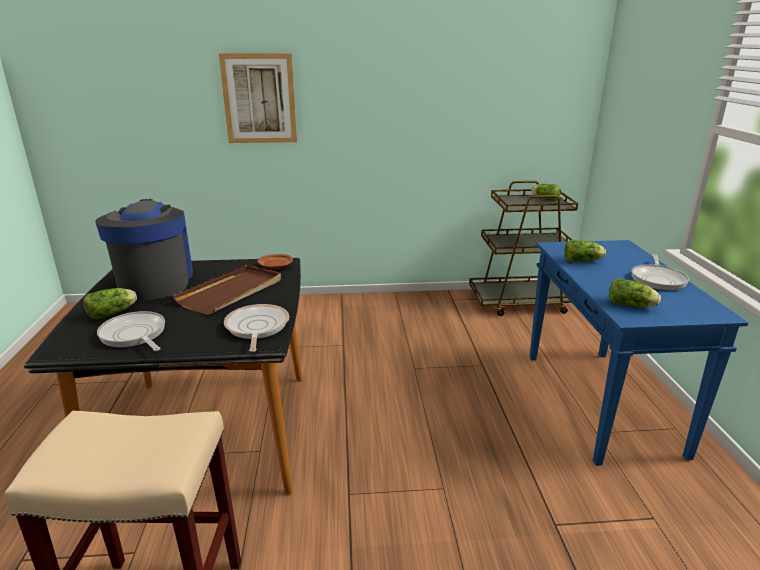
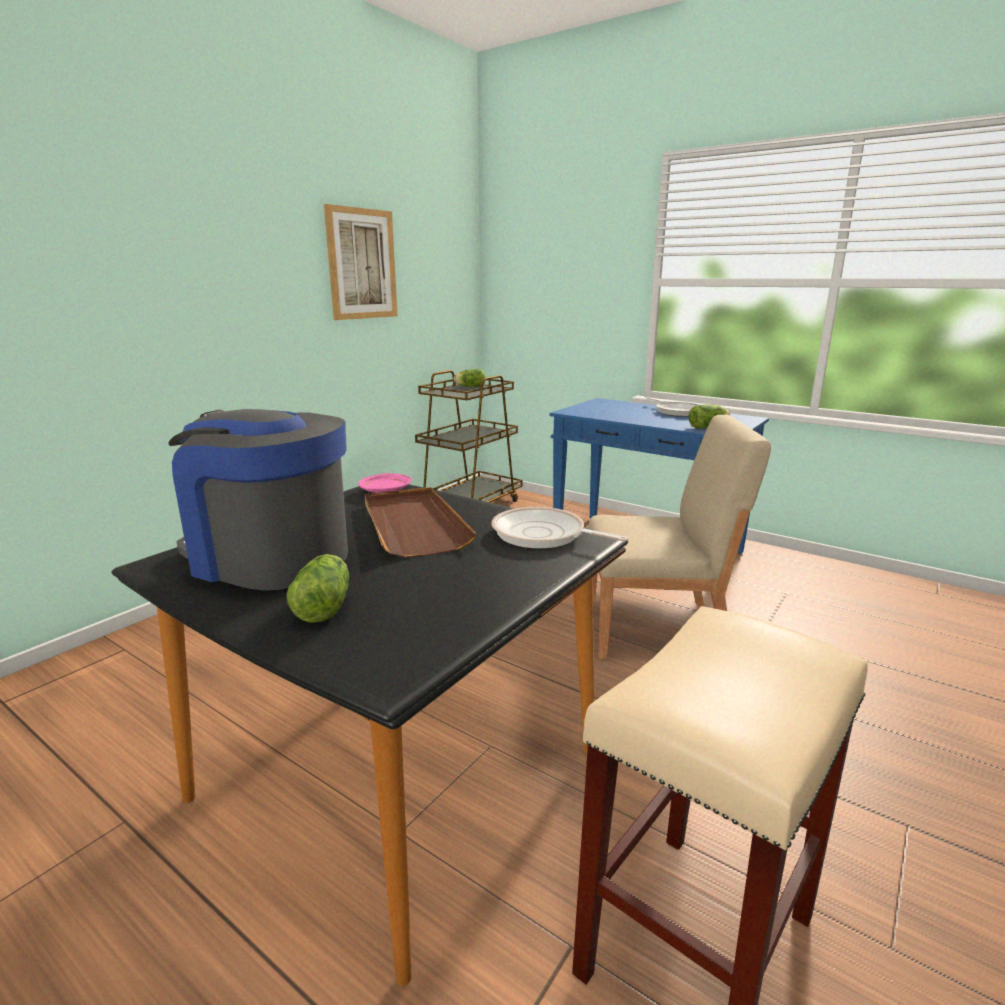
camera: 50 degrees left, 5 degrees down
frying pan [97,311,165,351] -> none
picture [219,53,297,143] -> picture moved to [324,204,398,320]
brown plate [257,254,293,269] -> pink plate [358,473,411,493]
lettuce [564,240,606,262] -> none
none -> beige chair [588,415,771,659]

